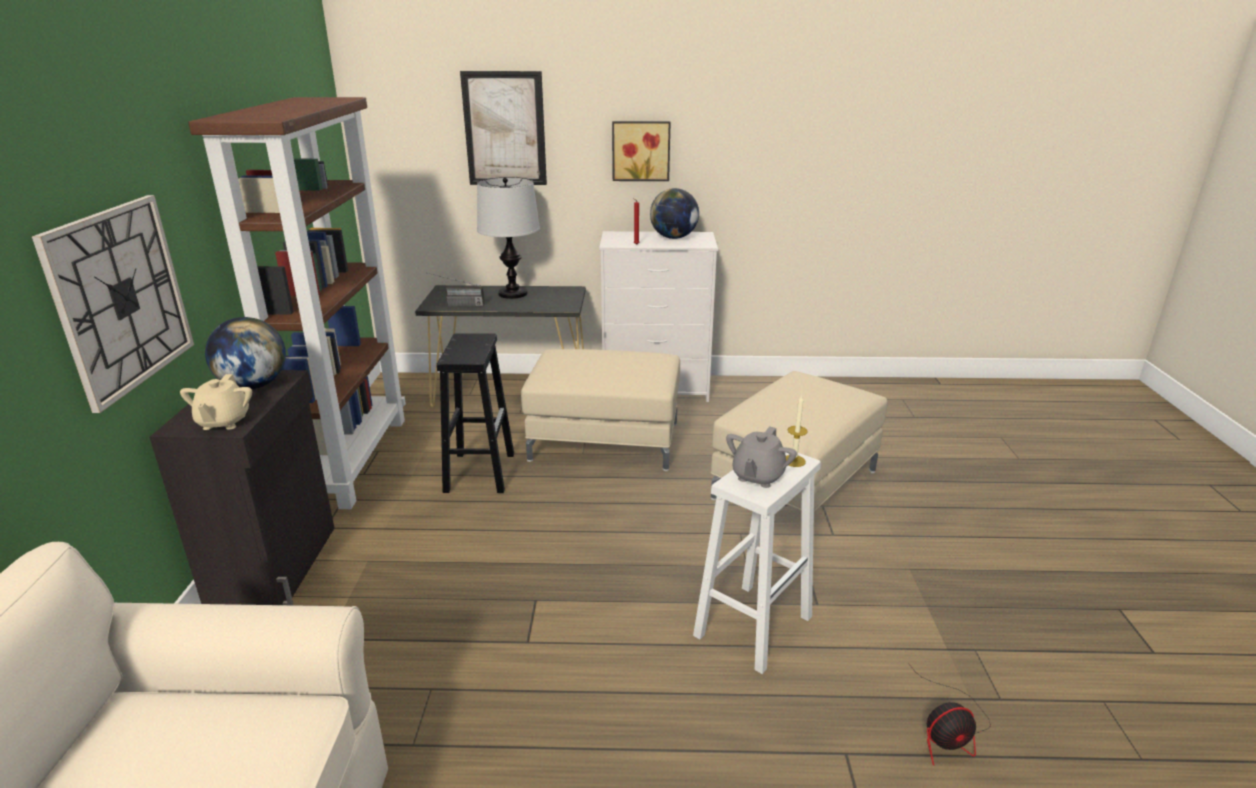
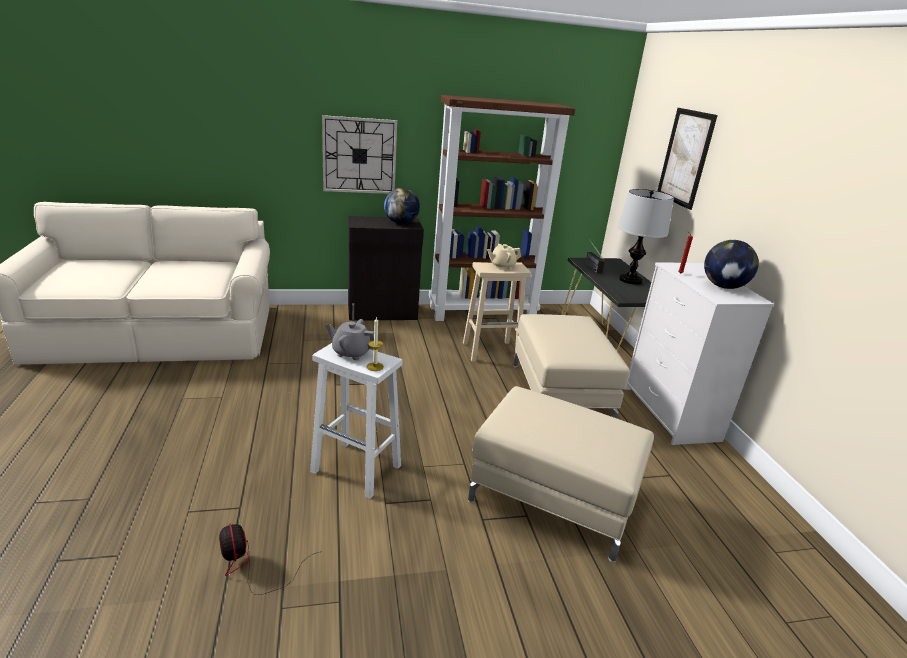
camera: 75 degrees right, 0 degrees up
beige teapot [180,374,252,430] -> beige teapot moved to [487,244,521,269]
black stool [436,333,514,493] -> beige stool [463,262,531,362]
picture [612,121,671,181] -> none

